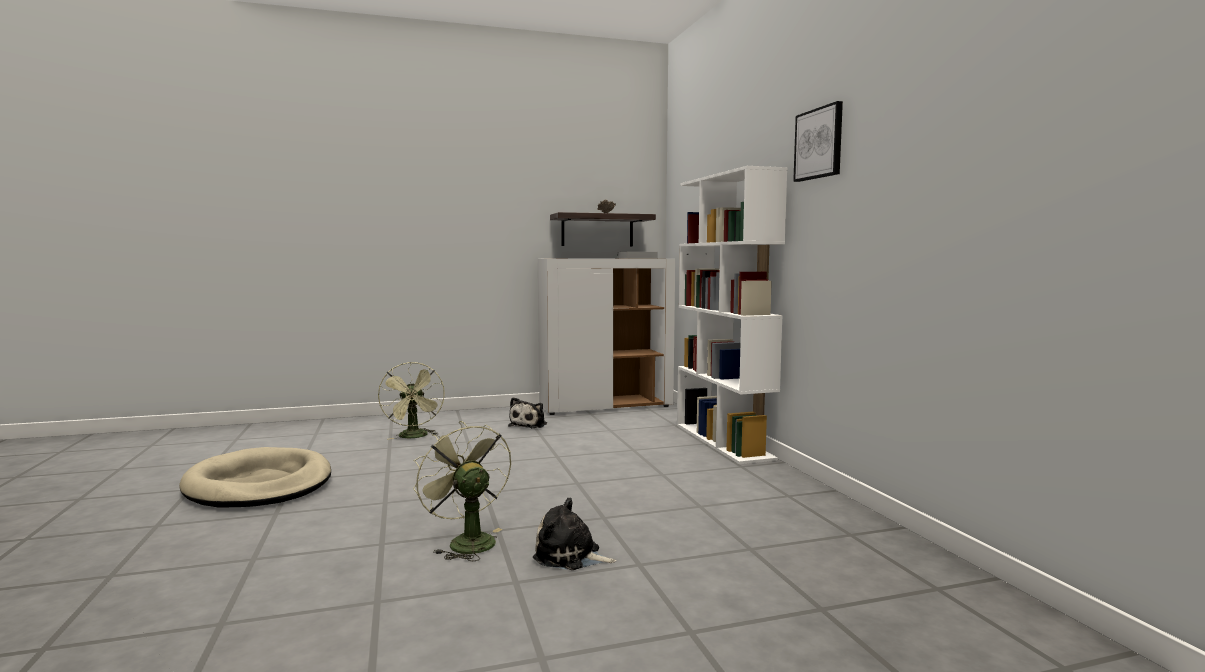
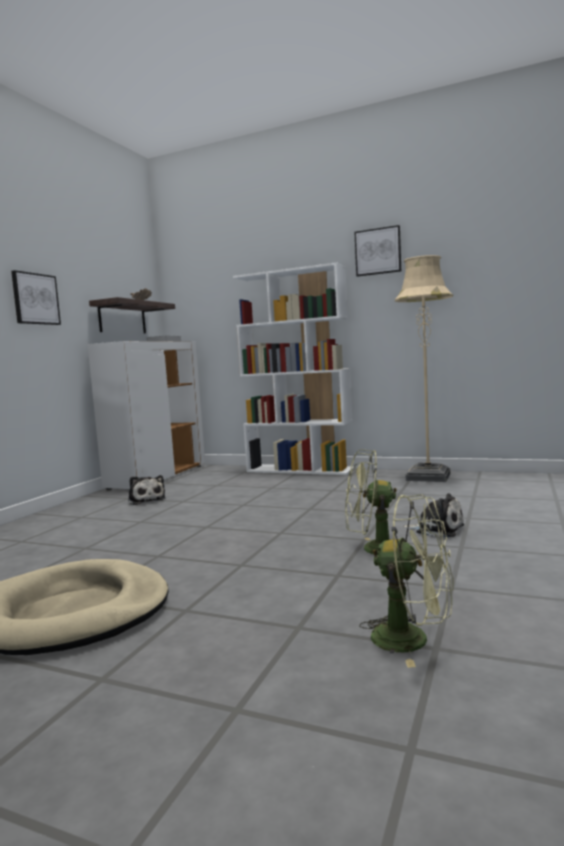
camera: 50 degrees left, 0 degrees up
green fan [378,362,445,440] -> green fan moved to [359,495,453,668]
plush toy [533,497,617,570] -> plush toy turned 120 degrees counterclockwise [403,493,464,537]
none -> picture [11,270,61,325]
none -> beige floor lamp [395,255,453,482]

